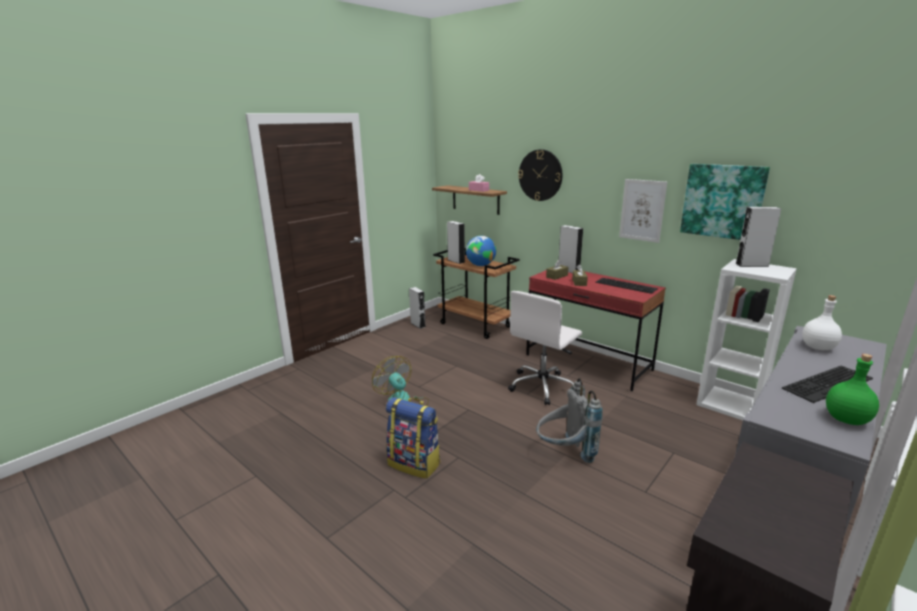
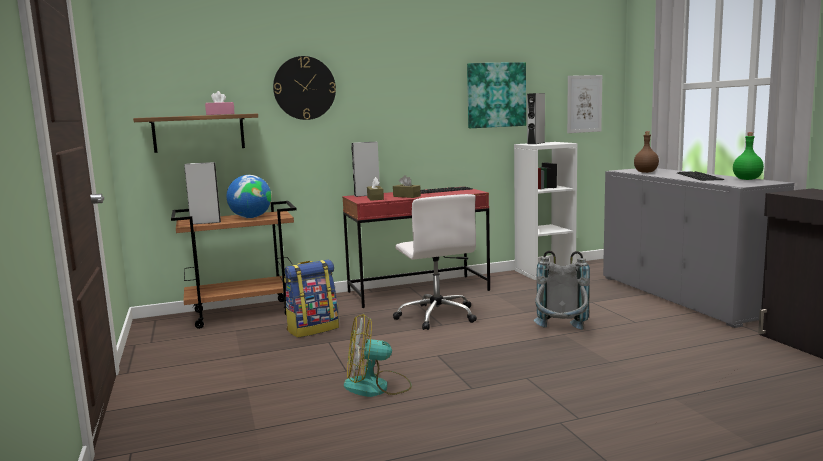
camera: 60 degrees left, 10 degrees down
backpack [386,397,440,479] -> backpack moved to [284,259,339,338]
grey speaker [409,287,426,329] -> none
picture [619,179,667,243] -> picture moved to [567,75,602,133]
white bottle [802,295,842,350] -> brown bottle [634,131,659,173]

